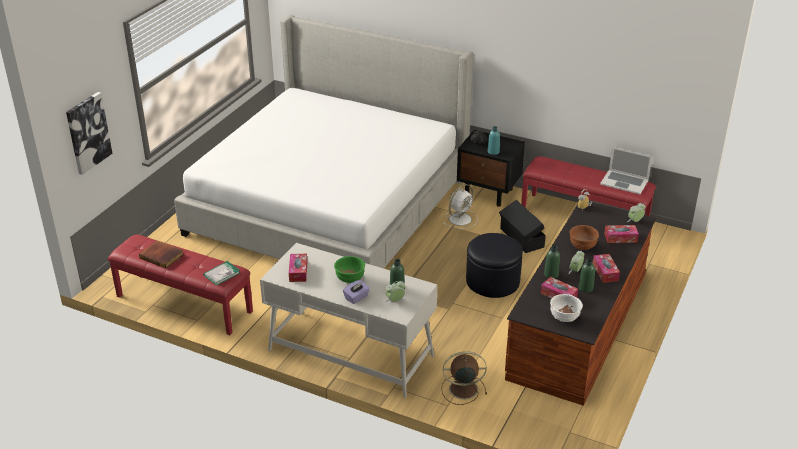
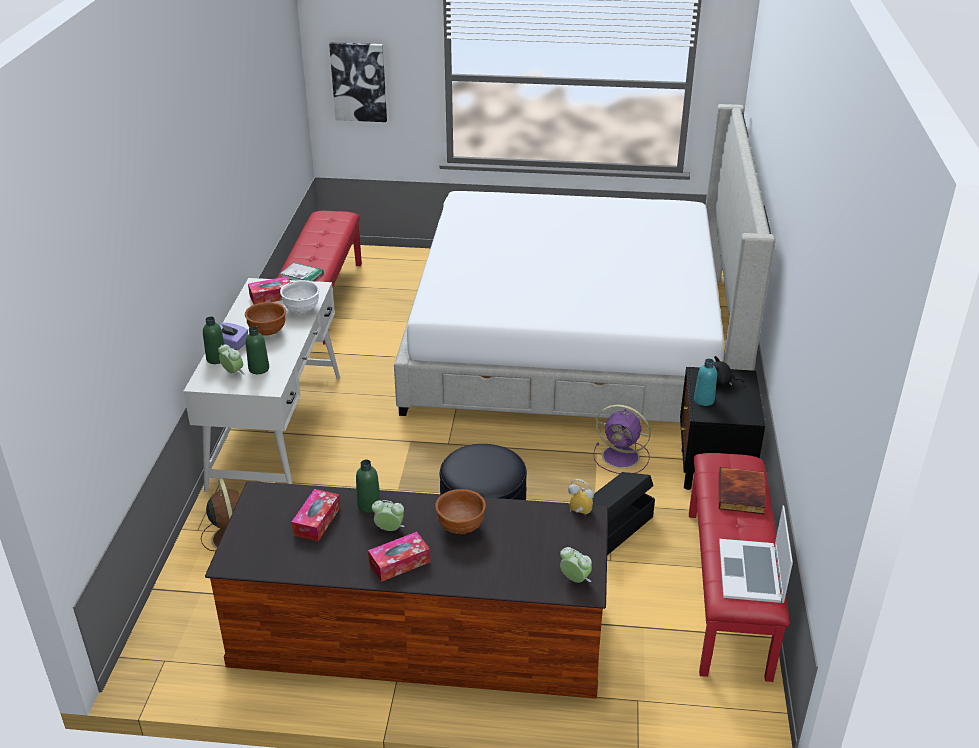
camera: 70 degrees right, 0 degrees up
book [139,240,184,269] -> book moved to [719,467,766,514]
green bowl [334,256,365,283] -> brown bowl [245,302,286,336]
white fan [443,184,478,229] -> purple fan [593,404,651,474]
white bowl [550,294,583,322] -> white bowl moved to [280,280,320,313]
green bottle [578,259,595,293] -> green bottle moved to [203,317,224,364]
tissue box [604,225,639,243] -> none

